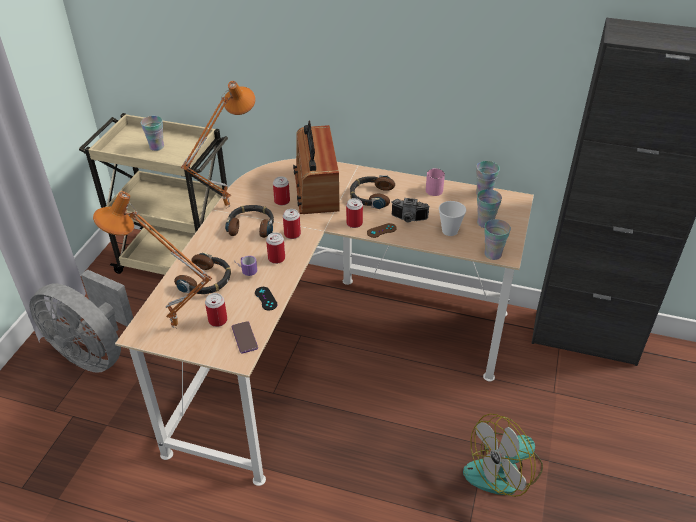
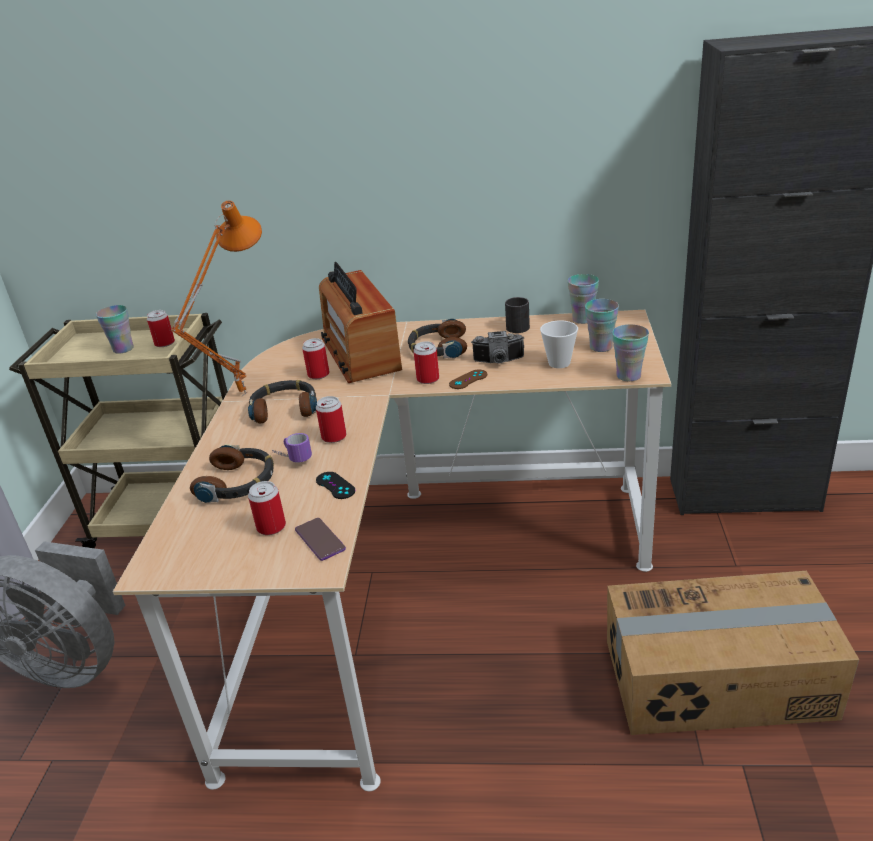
camera: 10 degrees left, 10 degrees down
orange table lamp [93,191,212,329] -> none
can [283,209,301,239] -> can moved to [147,310,175,347]
pink mug [426,168,445,196] -> black mug [505,297,530,333]
fan [463,414,543,497] -> cardboard box [607,571,859,735]

